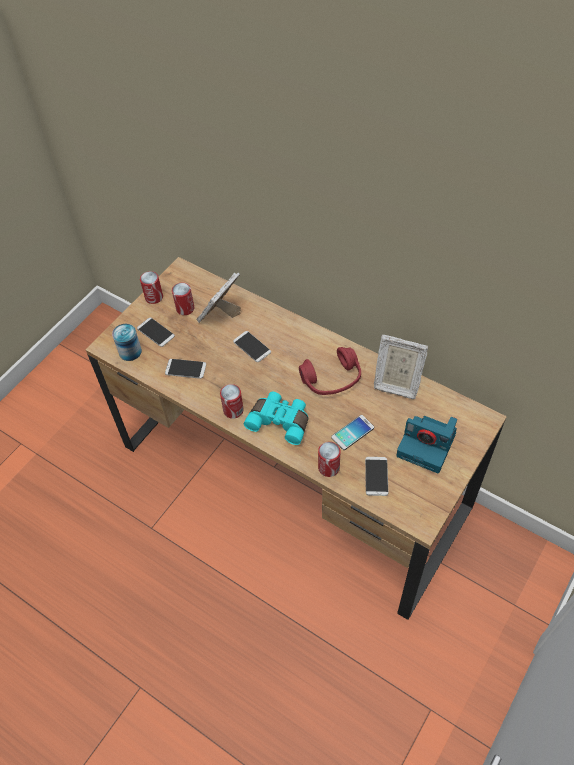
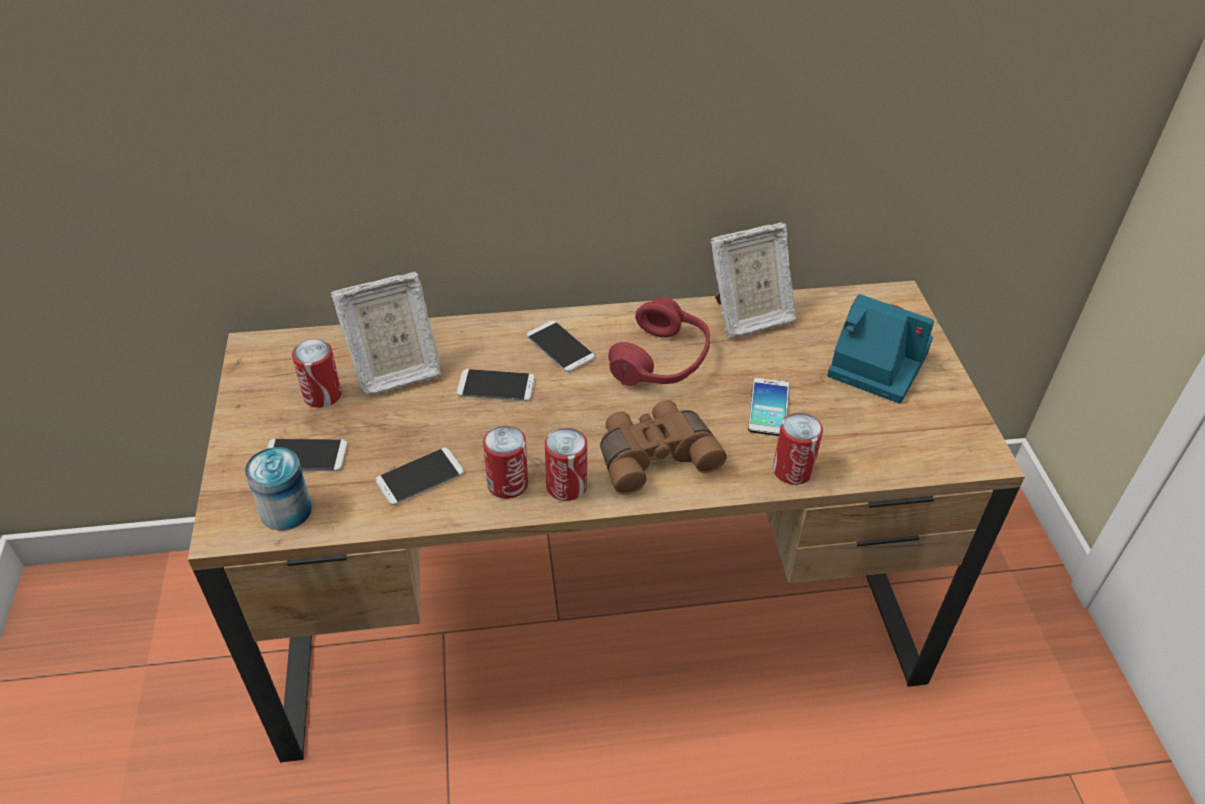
camera: 45 degrees left, 10 degrees down
can [140,271,163,304] -> can moved to [483,426,528,499]
picture frame [197,273,241,323] -> picture frame turned 105 degrees counterclockwise [331,272,442,396]
turquoise binoculars [244,391,308,445] -> brown binoculars [600,400,727,495]
phone [365,457,388,496] -> phone moved to [526,321,595,372]
camera [396,416,457,473] -> camera turned 135 degrees counterclockwise [827,294,934,404]

